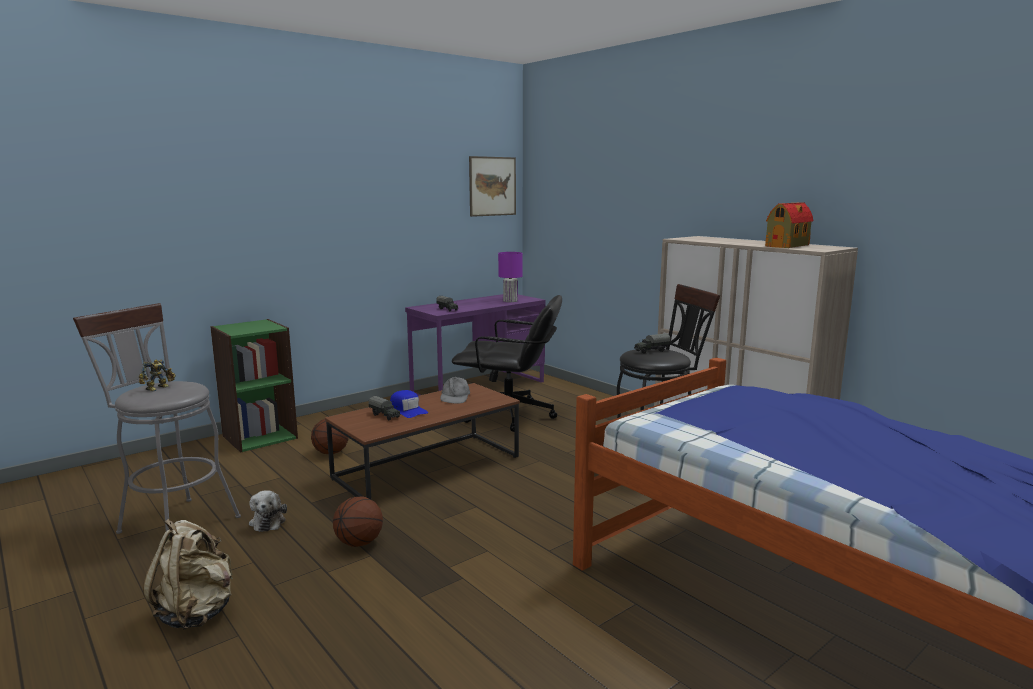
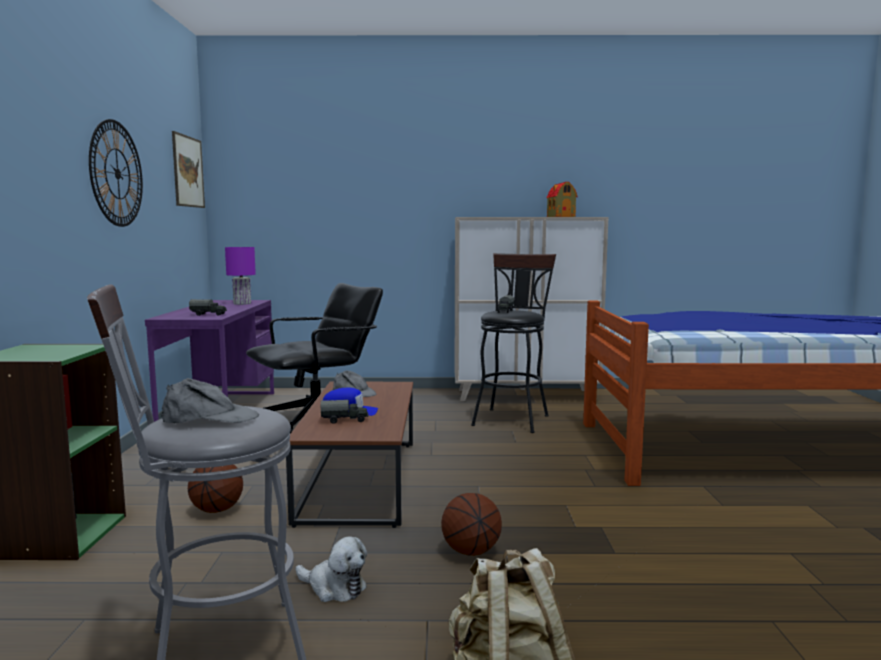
camera: 50 degrees left, 5 degrees down
toy robot [139,359,176,392] -> grey cap [161,378,259,423]
none -> wall clock [89,119,143,227]

